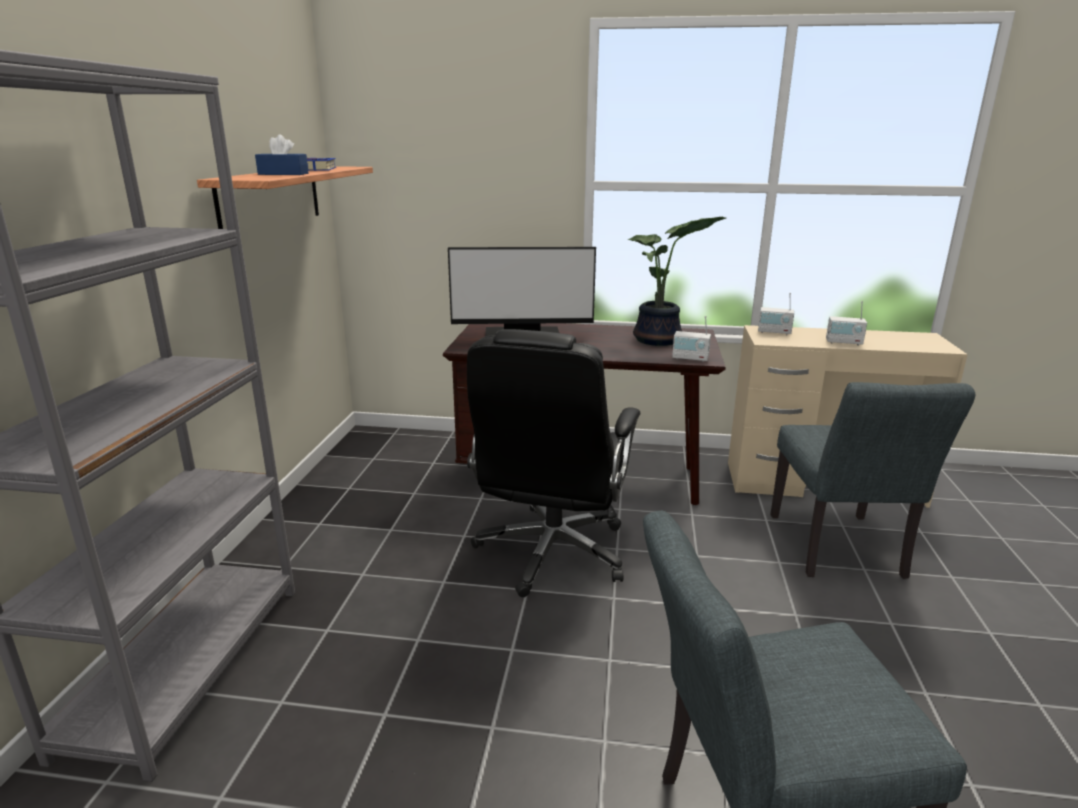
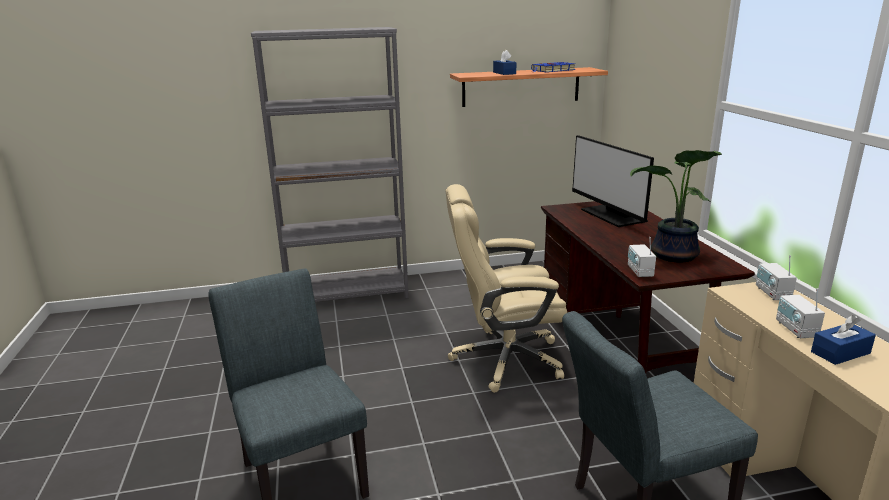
camera: 70 degrees right, 0 degrees up
black office chair [467,329,640,597] -> beige office chair [445,184,567,393]
none -> blue tissue box [811,315,876,365]

